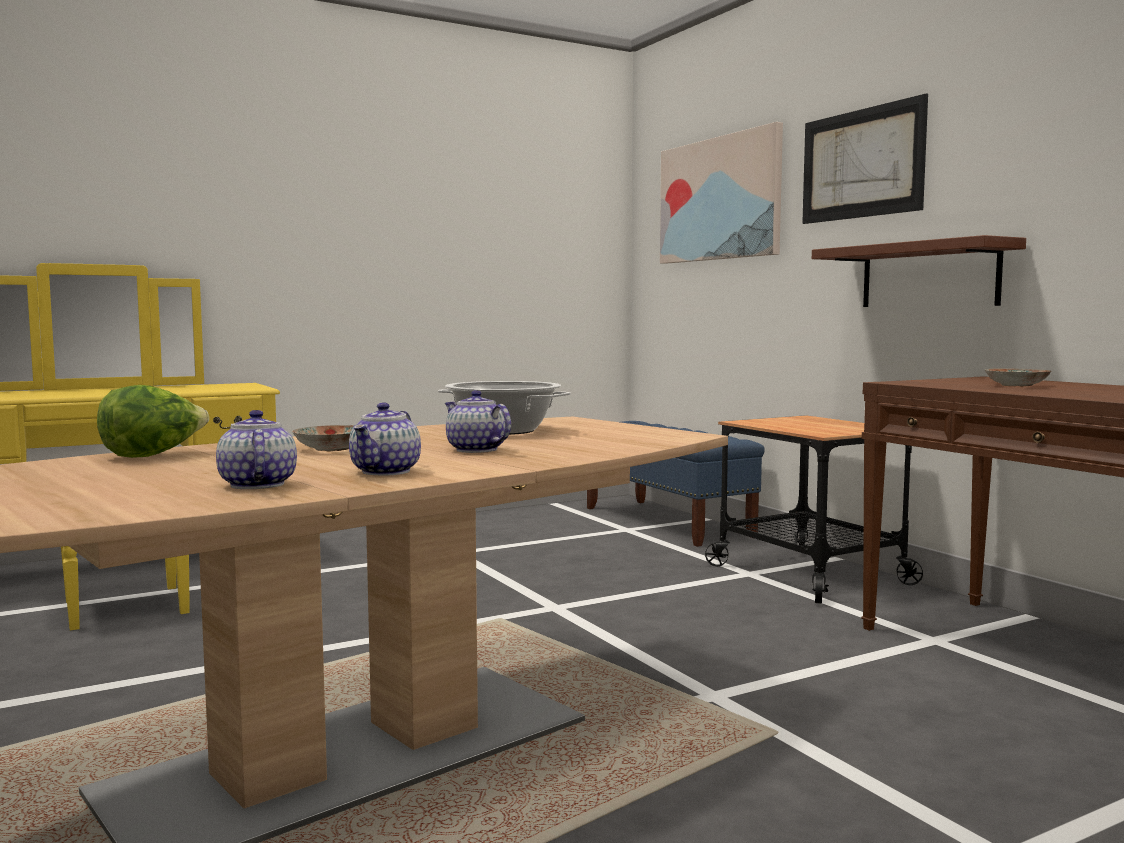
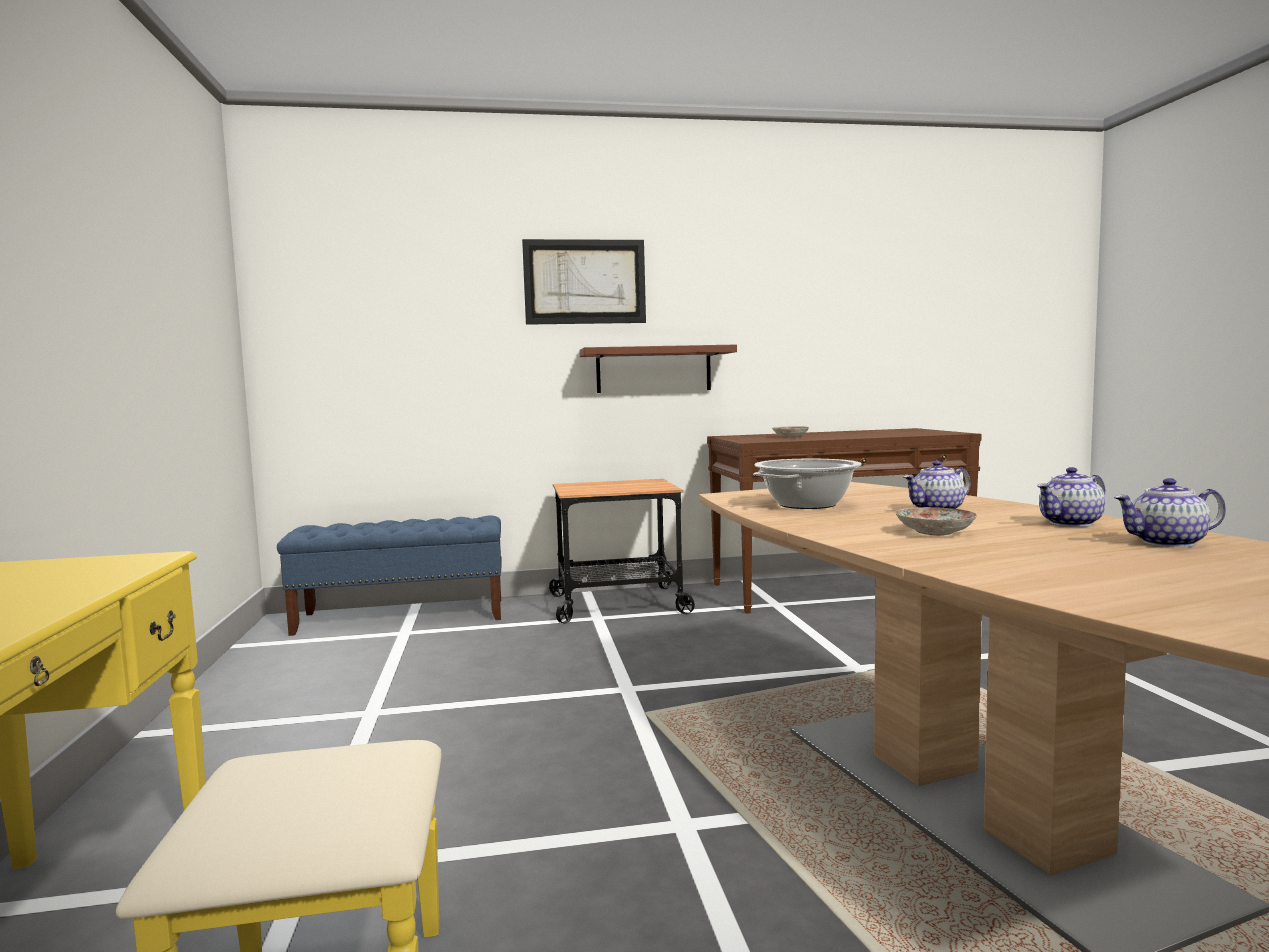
camera: 70 degrees left, 0 degrees up
lettuce [97,385,209,458] -> none
teapot [349,402,421,476] -> teapot turned 120 degrees clockwise [1037,467,1105,527]
picture [660,122,783,264] -> none

